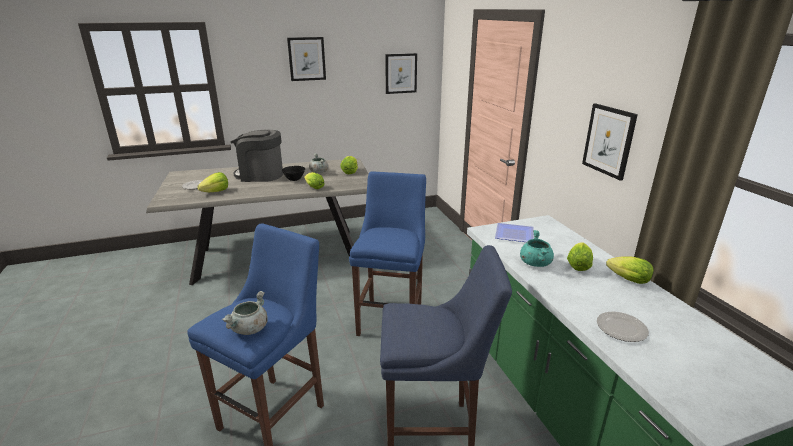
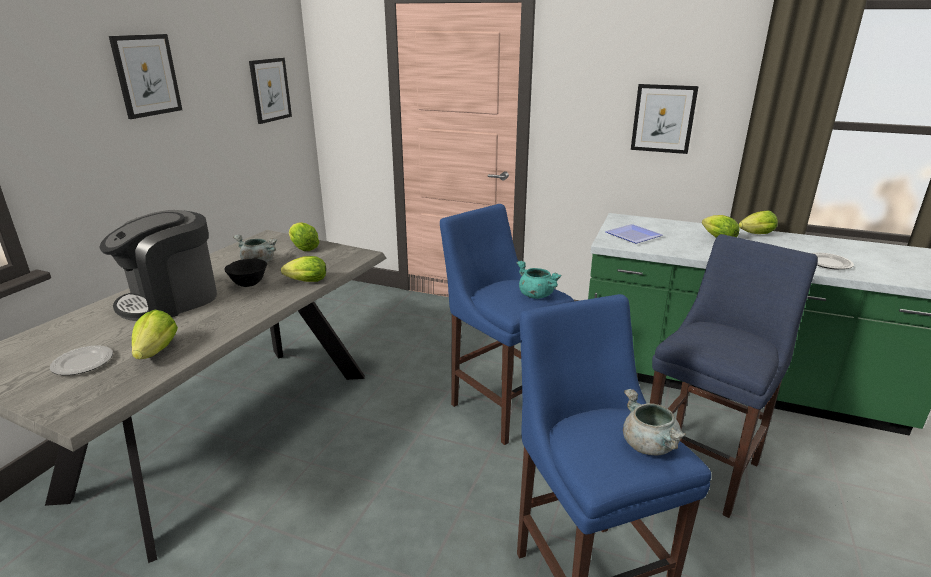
camera: 50 degrees left, 0 degrees up
turquoise cooking pot [520,230,554,267] -> turquoise cooking pot moved to [517,261,561,299]

